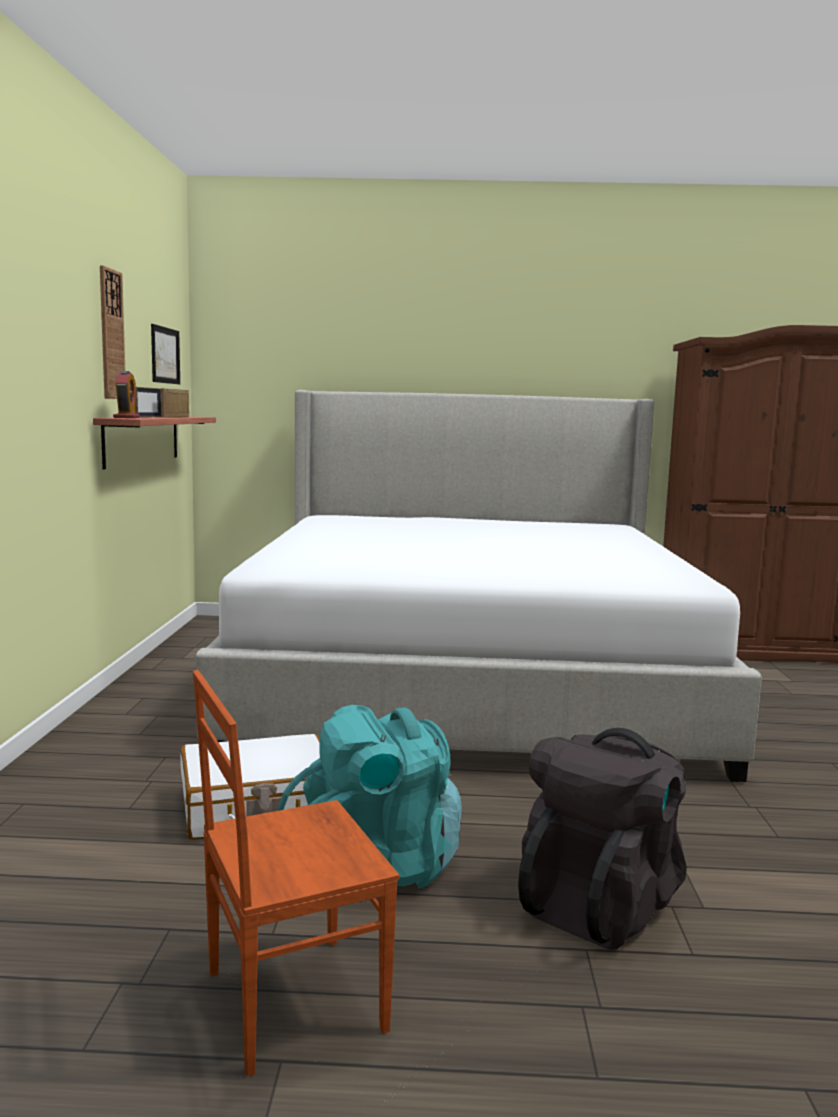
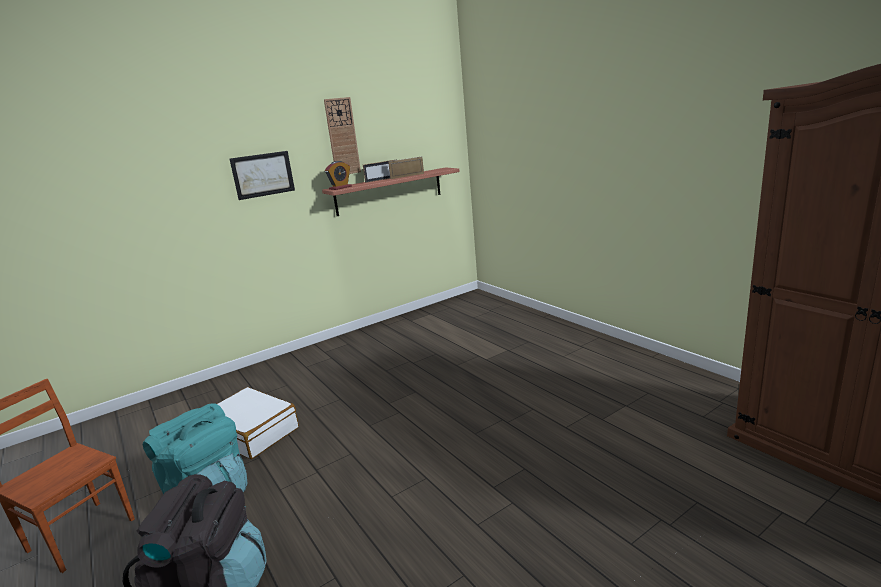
camera: 55 degrees right, 10 degrees up
picture [151,324,180,384] -> picture moved to [230,151,295,200]
bed [195,390,762,782] -> none

